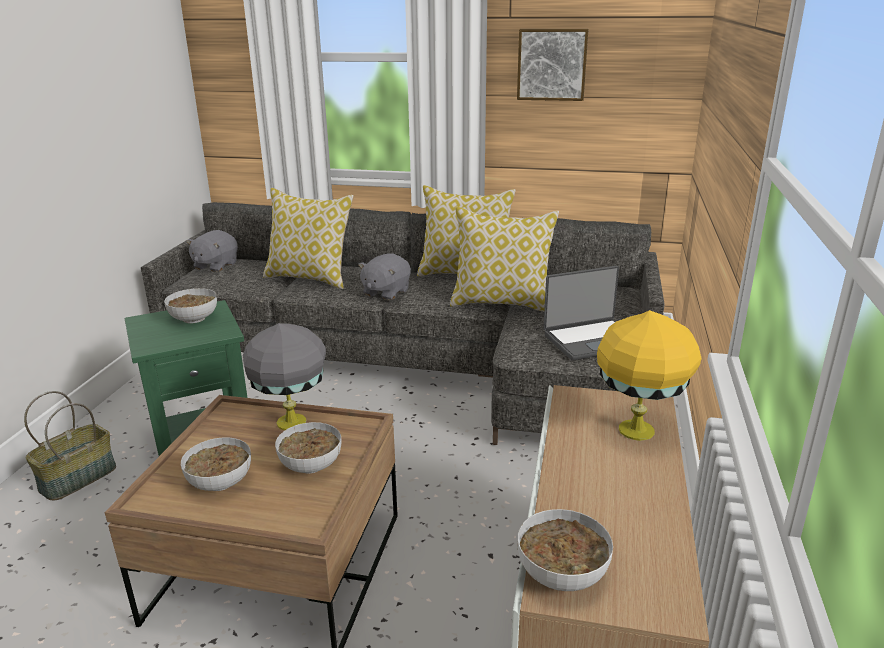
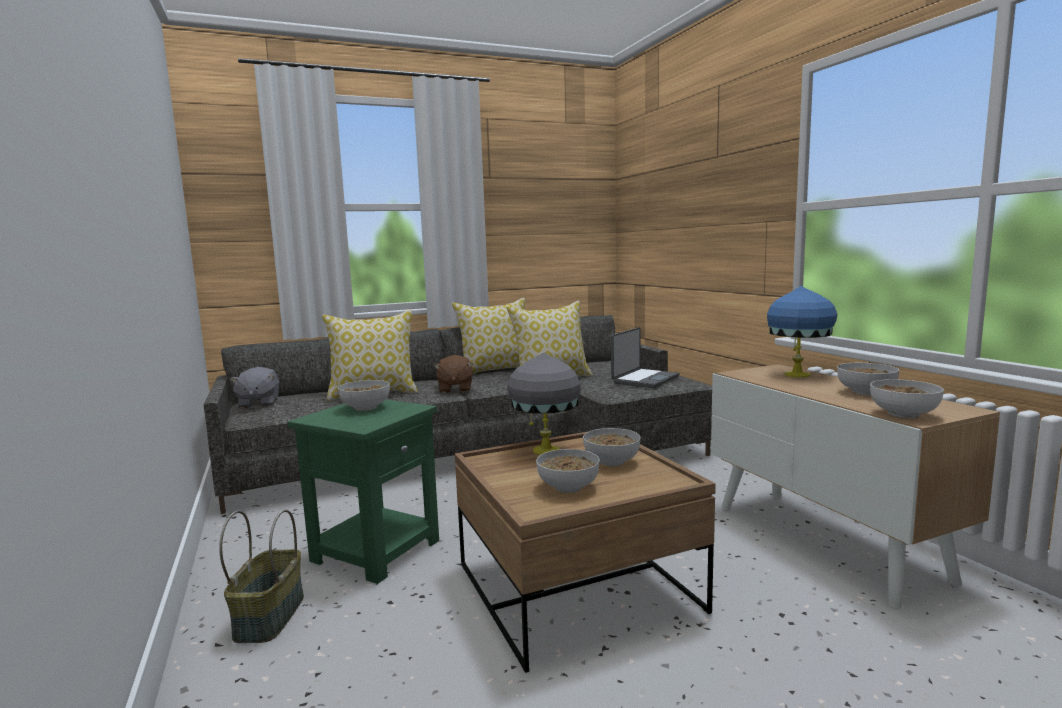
camera: 35 degrees left, 15 degrees down
grey plush toy [358,253,411,300] -> brown plush toy [434,355,473,393]
picture [517,29,589,101] -> none
yellow table lamp [597,310,702,441] -> blue table lamp [767,286,837,378]
none -> bowl [837,363,899,395]

